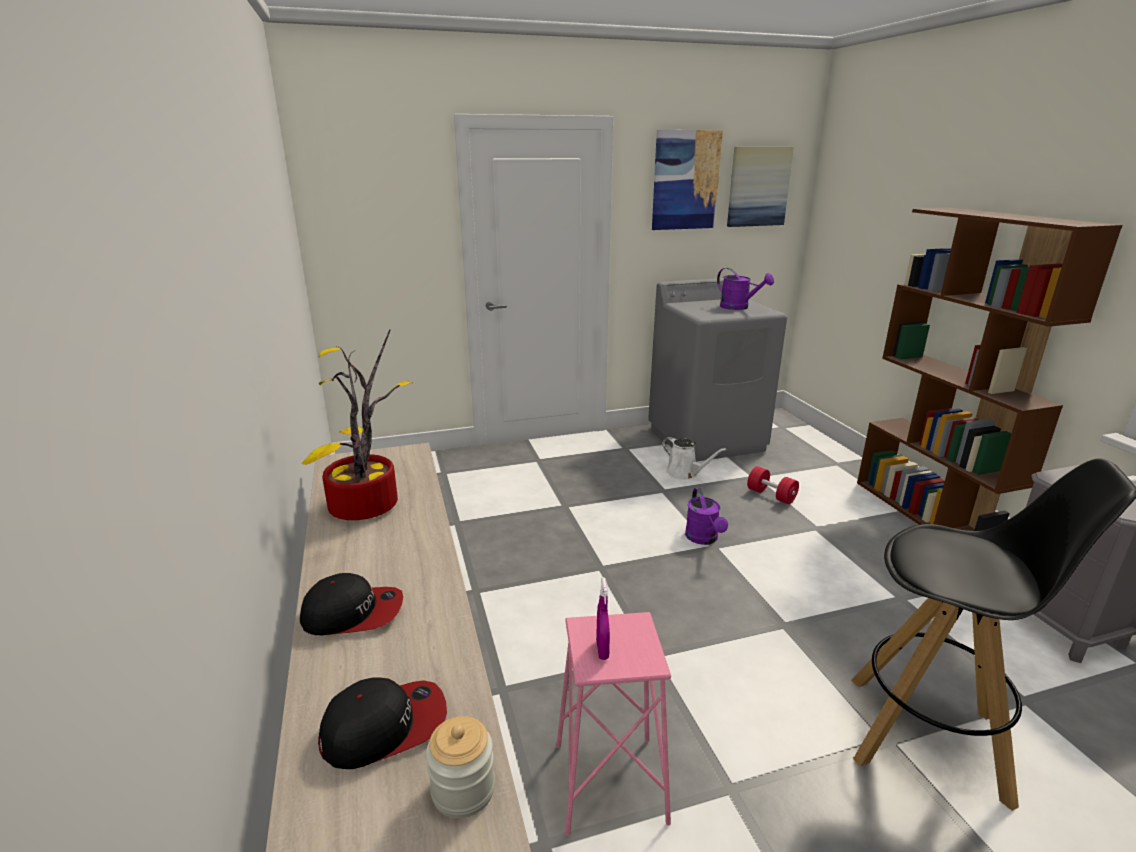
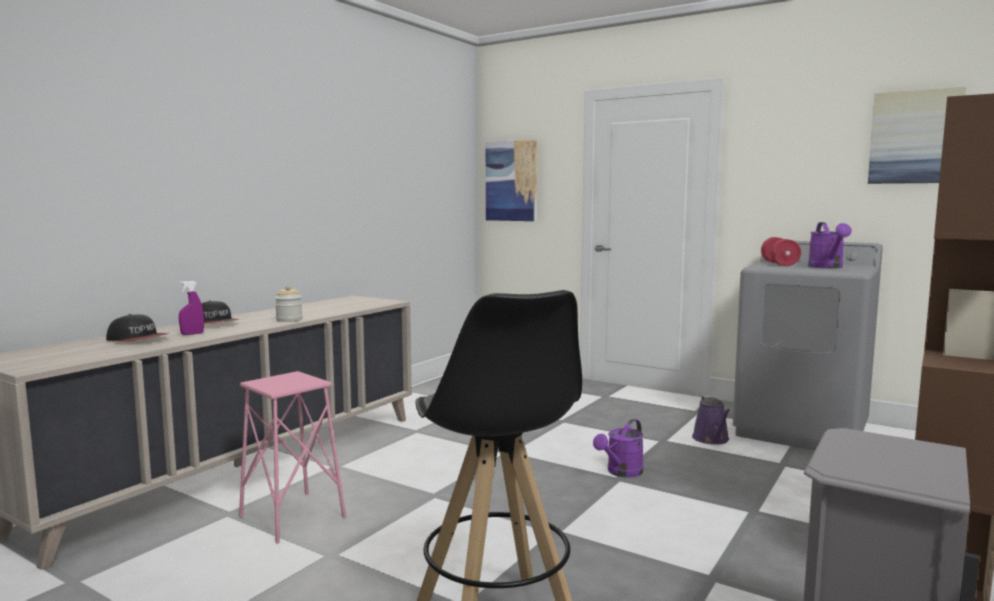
camera: 50 degrees right, 15 degrees down
potted plant [301,329,412,520] -> none
jar [426,716,495,818] -> jar moved to [275,286,303,322]
purple spray bottle [596,578,610,660] -> purple spray bottle moved to [179,280,204,335]
picture [652,130,723,230] -> picture moved to [486,140,537,221]
white watering can [662,437,726,480] -> purple watering can [692,396,730,445]
red dumbbell [747,466,799,504] -> red dumbbell moved to [761,237,801,266]

